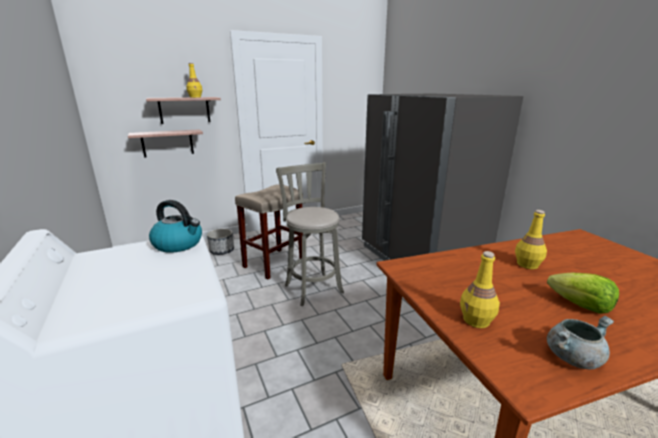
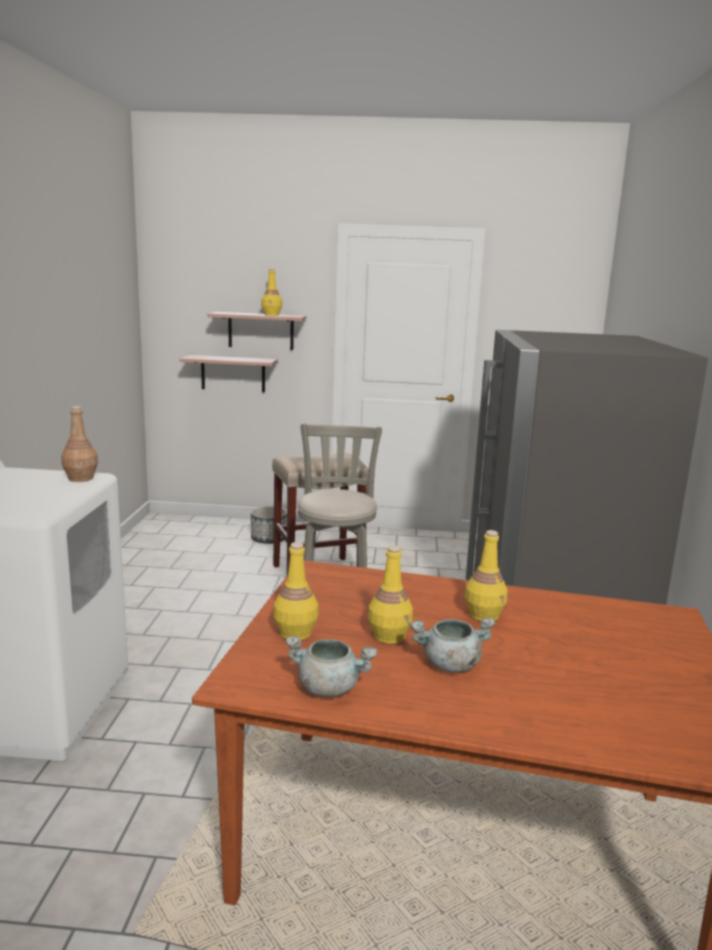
camera: 30 degrees right, 5 degrees down
kettle [149,200,202,253] -> brown bottle [61,406,98,482]
lettuce [547,273,619,314] -> grey cooking pot [409,617,496,673]
none -> yellow bottle [368,545,413,644]

